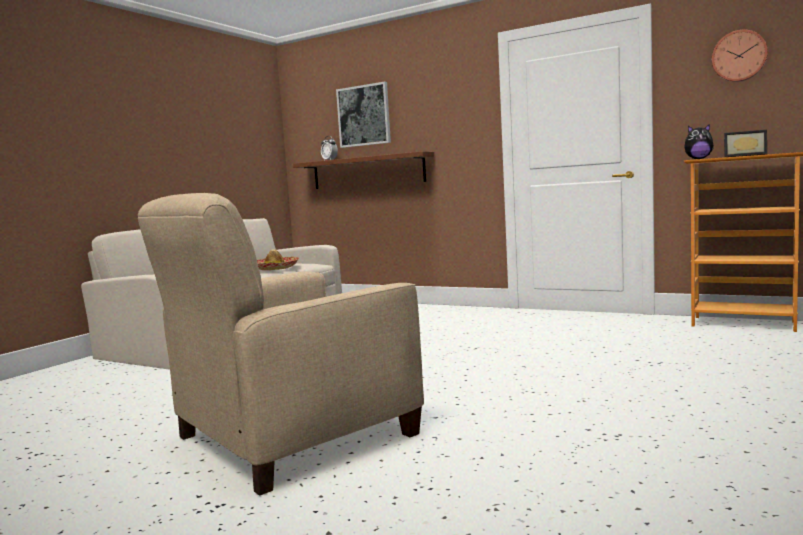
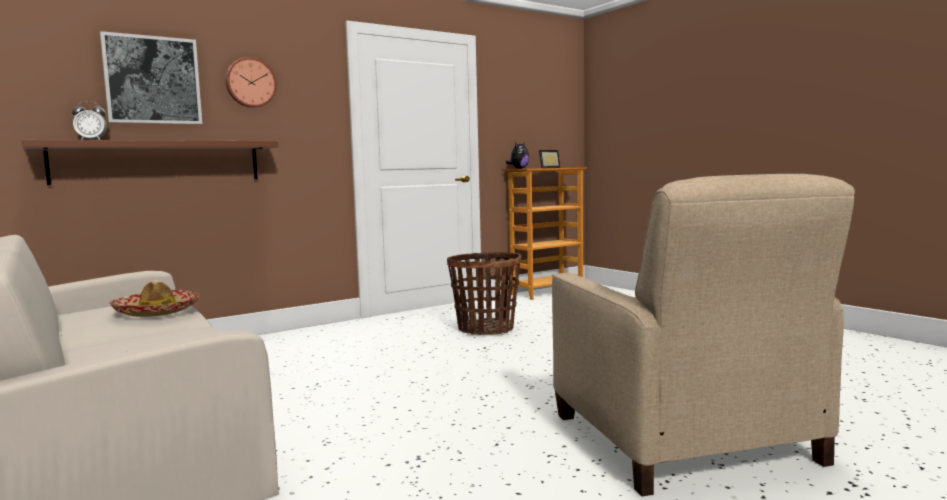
camera: 65 degrees left, 0 degrees up
wall clock [712,30,768,82] -> wall clock moved to [225,57,277,108]
none -> basket [447,252,521,335]

